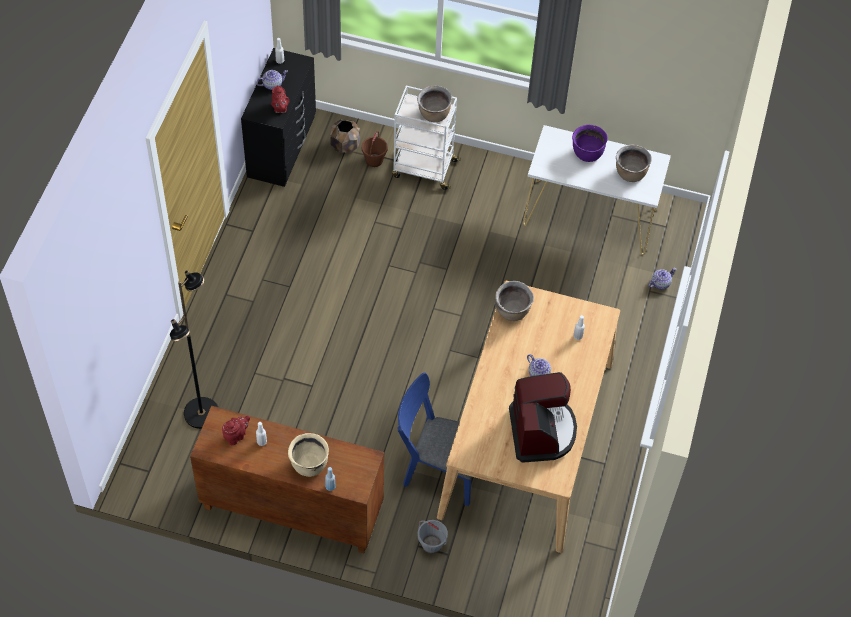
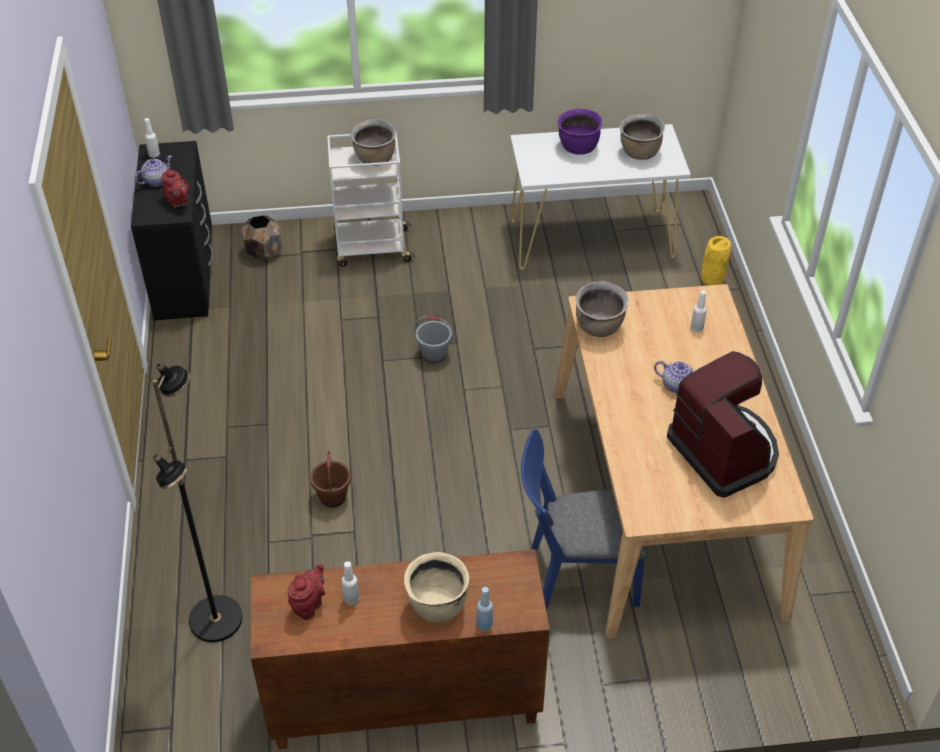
camera: 20 degrees left, 10 degrees down
brown bucket [362,131,388,167] -> brown bucket moved to [310,451,351,508]
grey bucket [418,520,448,554] -> grey bucket moved to [414,316,453,364]
teapot [648,268,676,289] -> yellow vase [701,236,731,286]

